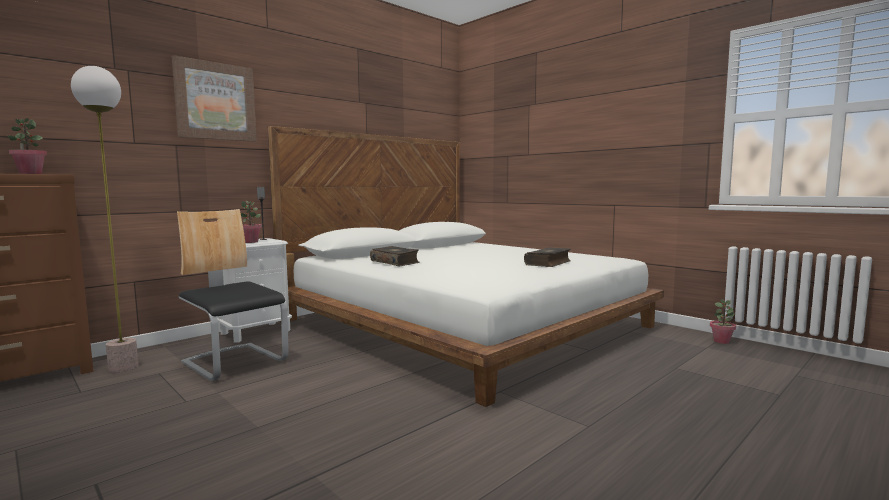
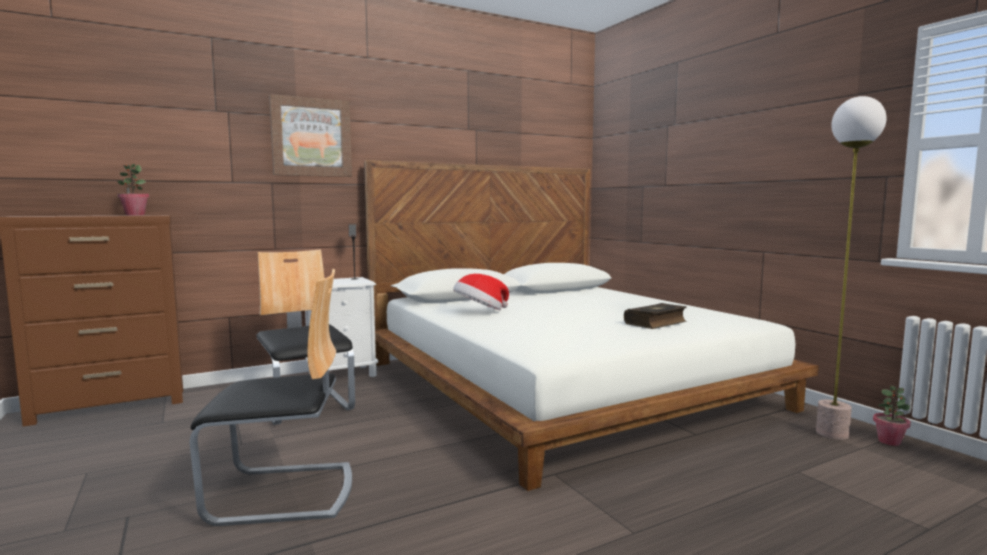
camera: 15 degrees right, 0 degrees up
floor lamp [71,66,138,373] -> floor lamp moved to [816,96,887,440]
potted plant [241,201,262,243] -> none
book [370,246,420,266] -> hat [453,274,509,310]
none -> chair [190,269,352,526]

